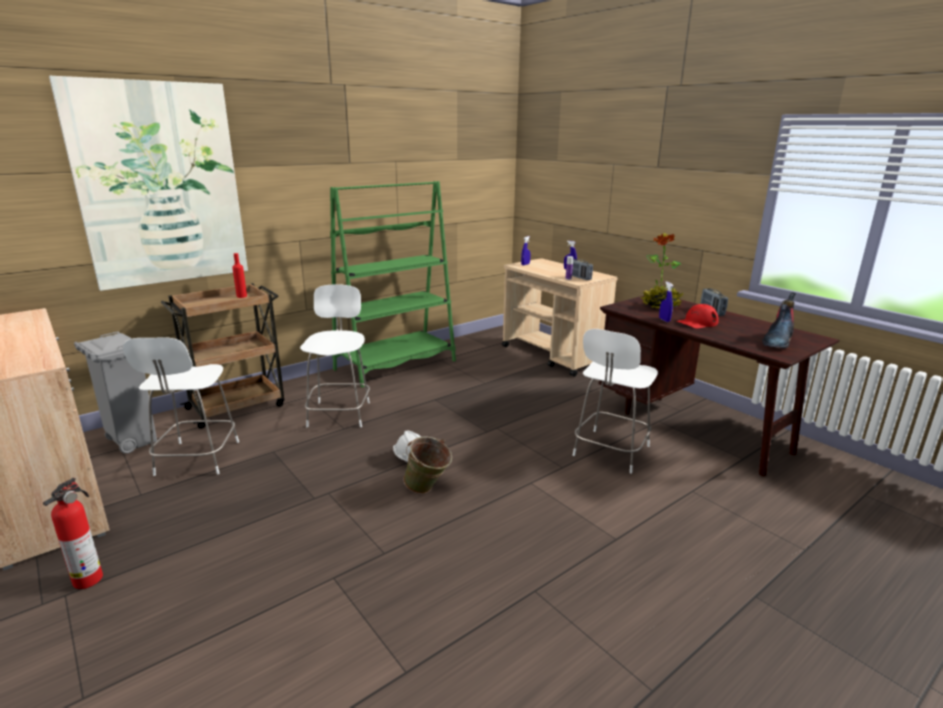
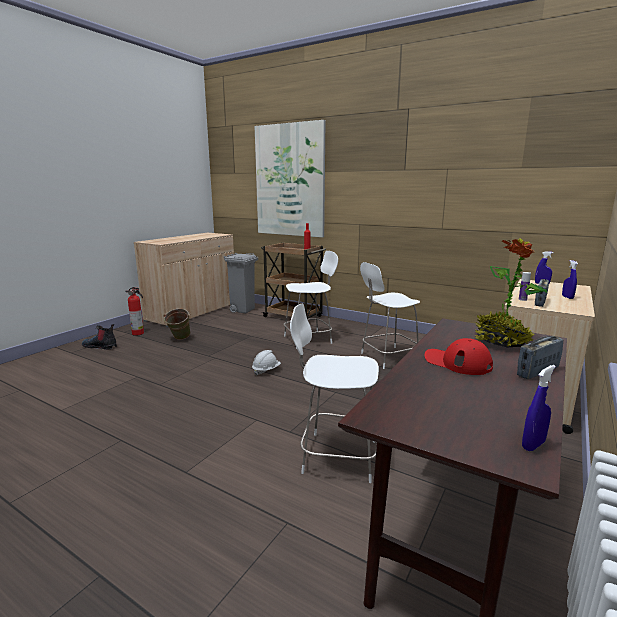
camera: 70 degrees right, 5 degrees down
white stool [123,337,239,476] -> white stool moved to [360,262,420,369]
green bookcase [330,181,456,388] -> none
green bucket [403,437,452,494] -> green bucket moved to [163,308,191,340]
blue spray bottle [659,282,673,322] -> blue spray bottle moved to [522,365,556,451]
boot [762,293,796,348] -> boot moved to [82,324,117,350]

